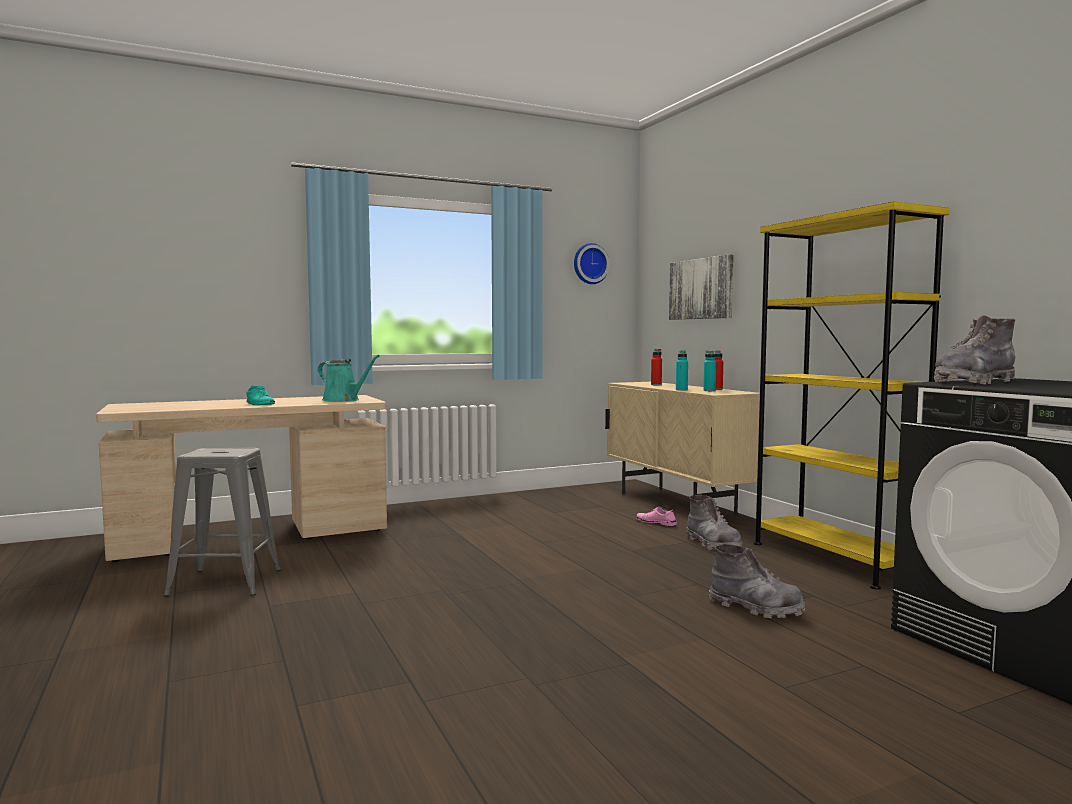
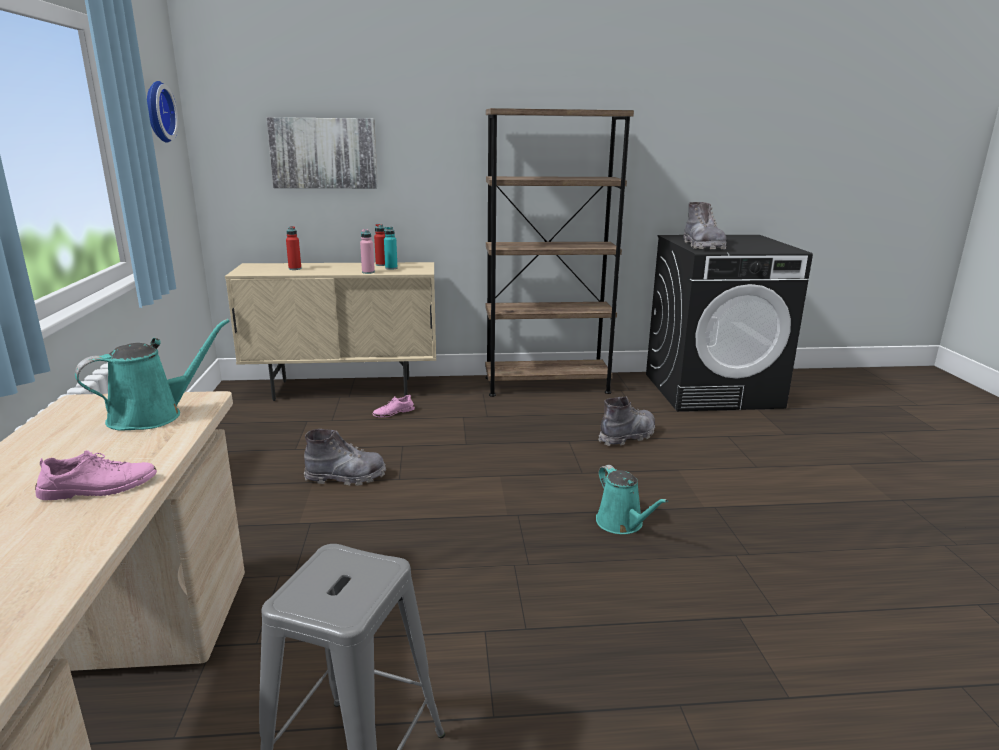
camera: 70 degrees left, 15 degrees up
turquoise shoe [246,385,275,405] -> pink shoe [35,450,157,500]
turquoise bottle [676,350,688,391] -> pink bottle [360,229,375,274]
grey boot [686,495,743,550] -> grey boot moved to [304,429,386,486]
yellow bookcase [754,201,950,590] -> brown bookcase [485,108,634,397]
none -> turquoise watering can [596,465,668,534]

